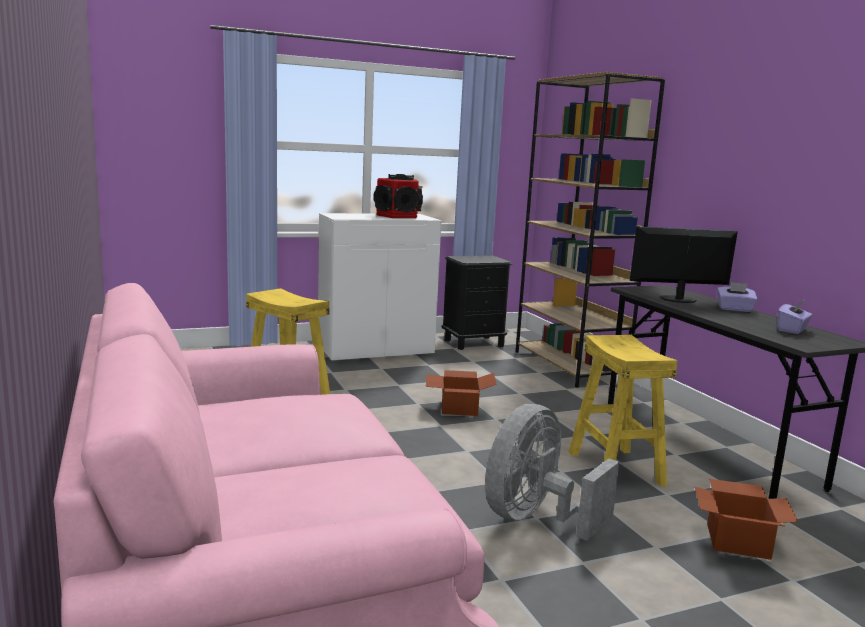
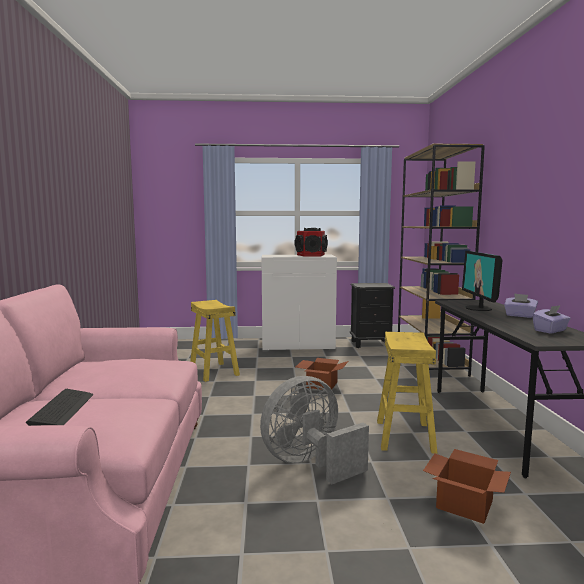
camera: 20 degrees right, 5 degrees down
monitor [630,226,738,303] -> monitor turned 105 degrees counterclockwise [462,251,503,311]
none -> keyboard [26,389,93,426]

